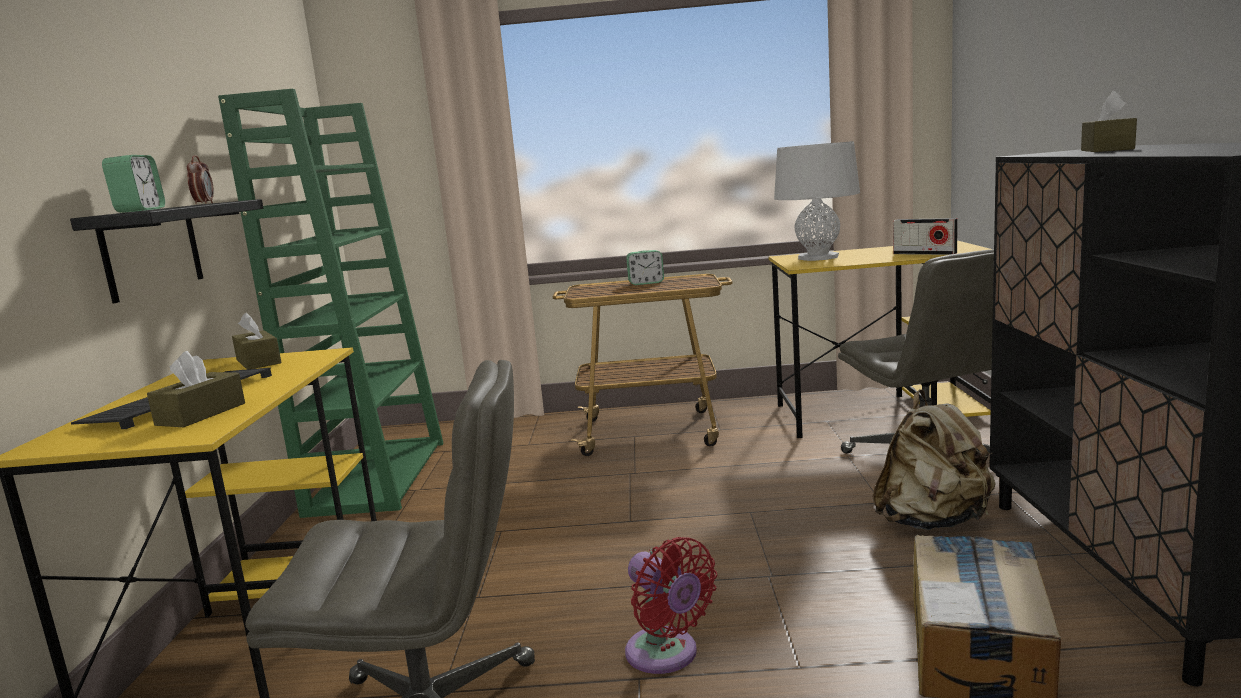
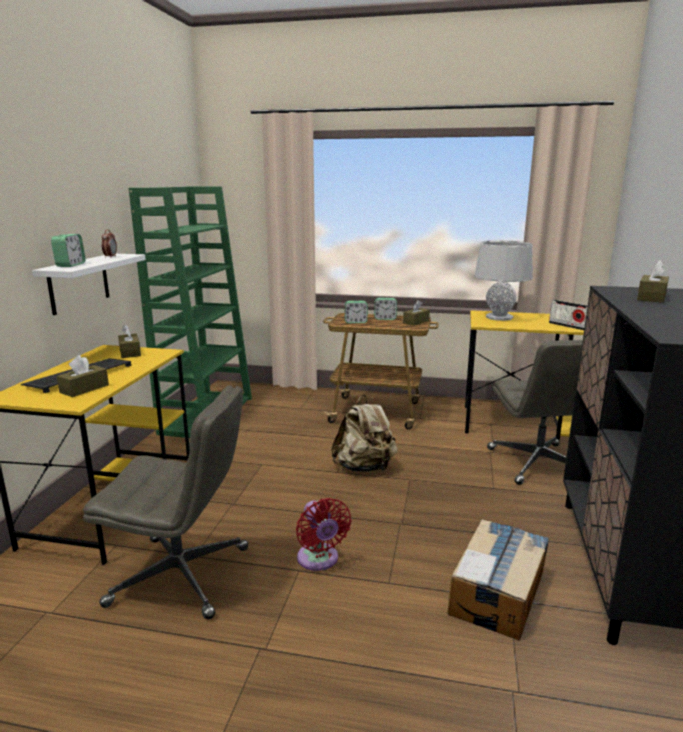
camera: 10 degrees right, 5 degrees up
black shelf [70,199,263,303] -> white shelf [32,254,146,315]
beige backpack [872,389,996,530] -> beige backpack moved to [331,395,398,472]
none -> alarm clock [345,301,368,323]
none -> brown tissue box [403,300,430,326]

